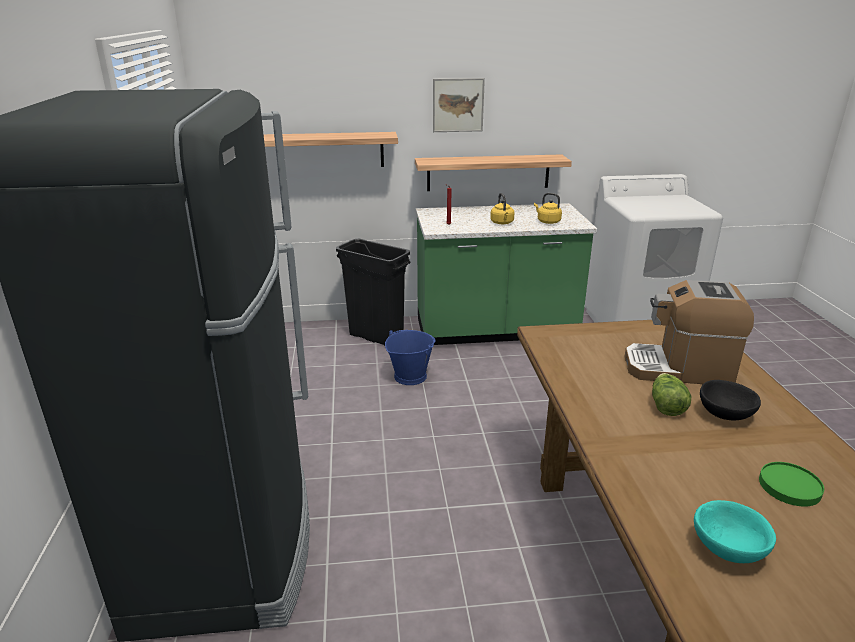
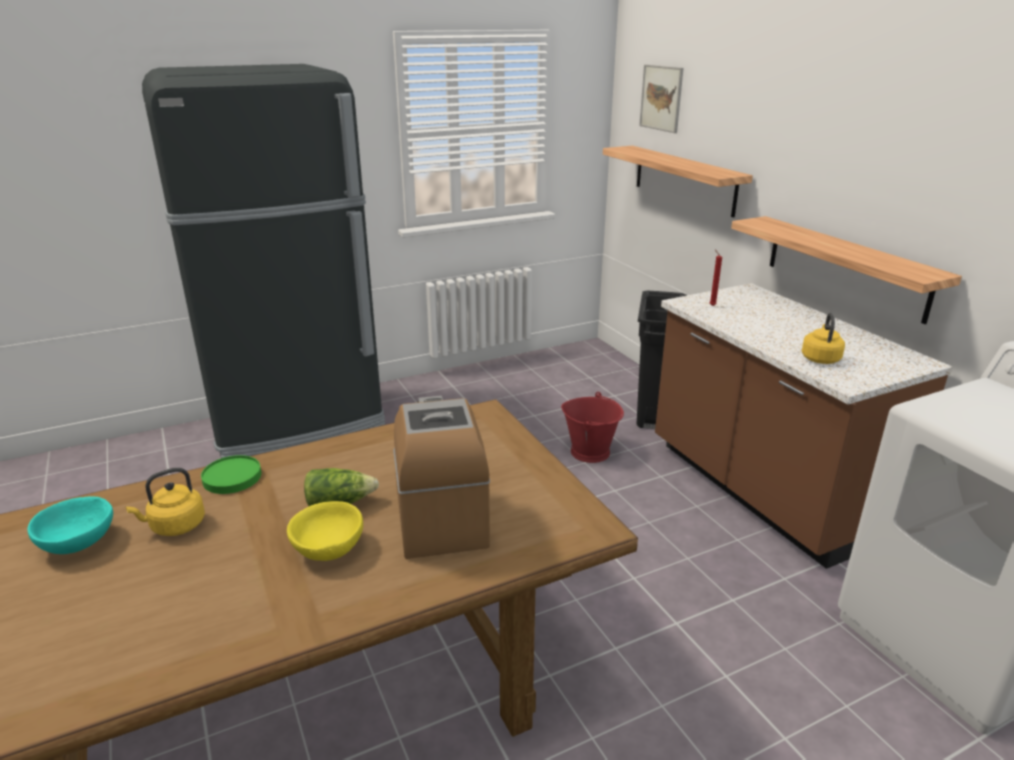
camera: 70 degrees right, 0 degrees up
blue bucket [385,330,435,385] -> red bucket [561,392,624,463]
green counter [416,203,597,345] -> brown counter [655,283,953,569]
picture [433,78,485,132] -> picture moved to [639,64,683,133]
yellow kettle [490,193,515,224] -> yellow kettle moved to [126,468,205,536]
black bowl [700,380,761,420] -> yellow bowl [287,501,363,561]
green plate [759,462,824,507] -> green plate moved to [201,455,261,494]

